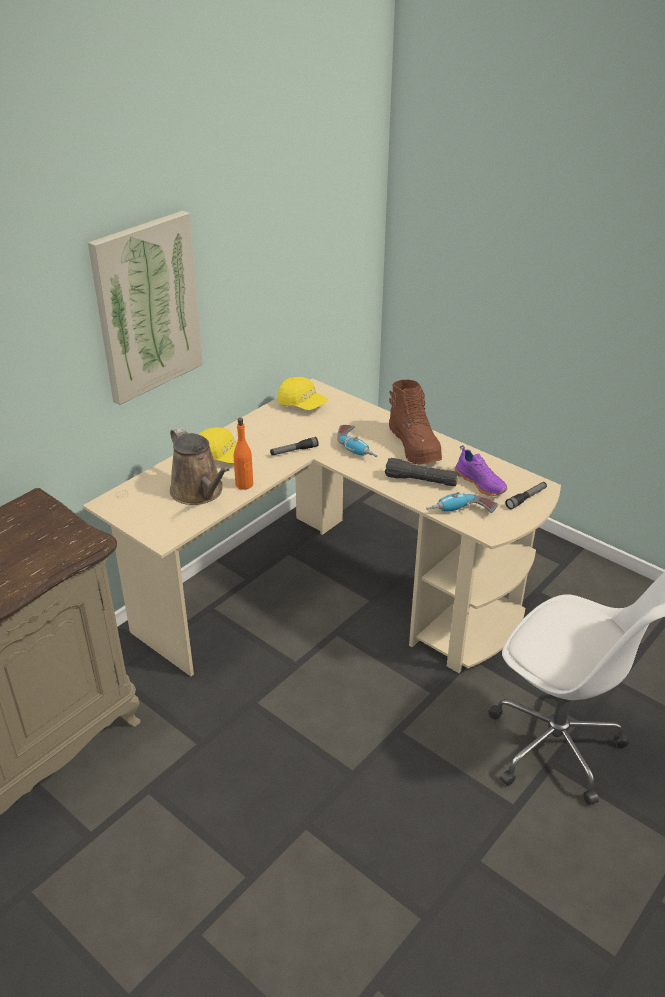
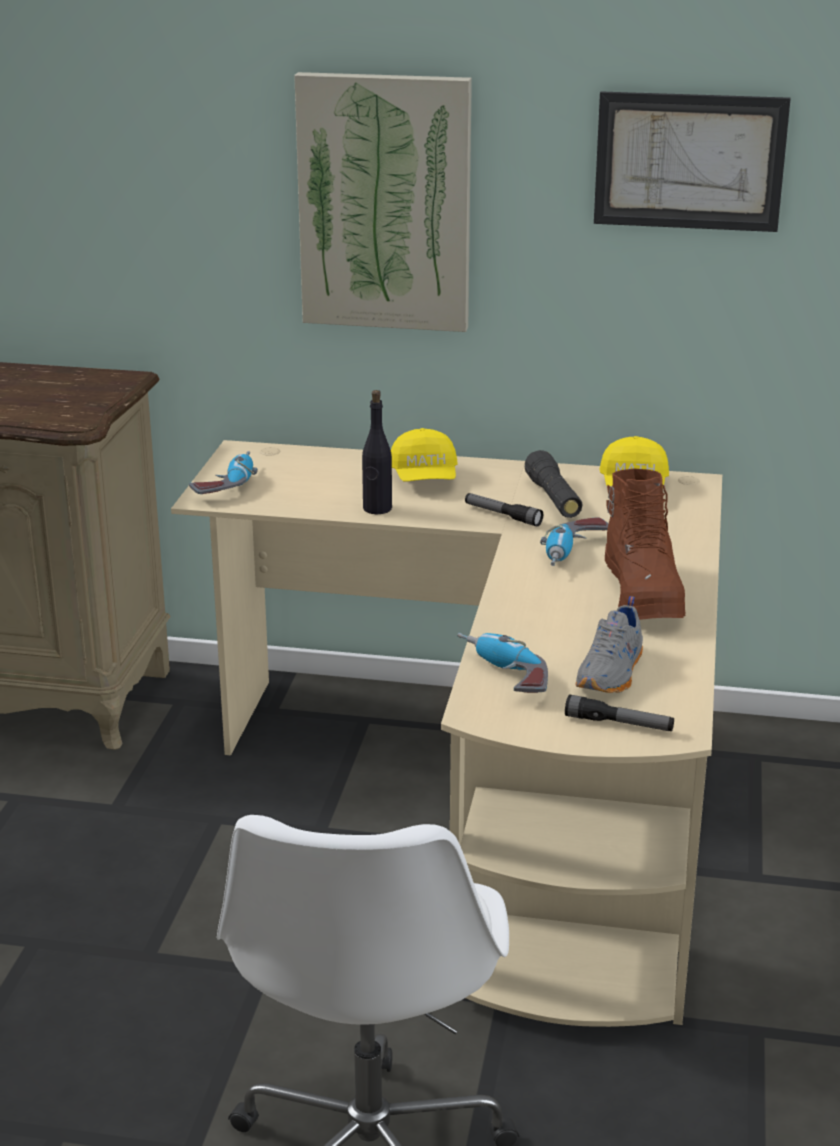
camera: 60 degrees right, 10 degrees down
brown watering can [170,427,230,505] -> none
orange bottle [234,418,253,490] -> black bottle [362,390,392,514]
black flashlight [385,458,458,486] -> black flashlight moved to [524,450,583,518]
brown boot [389,380,442,465] -> brown boot turned 45 degrees counterclockwise [605,468,686,620]
purple shoe [455,445,507,496] -> grey shoe [575,596,643,693]
none -> power drill [189,451,258,494]
none -> picture [594,92,791,232]

